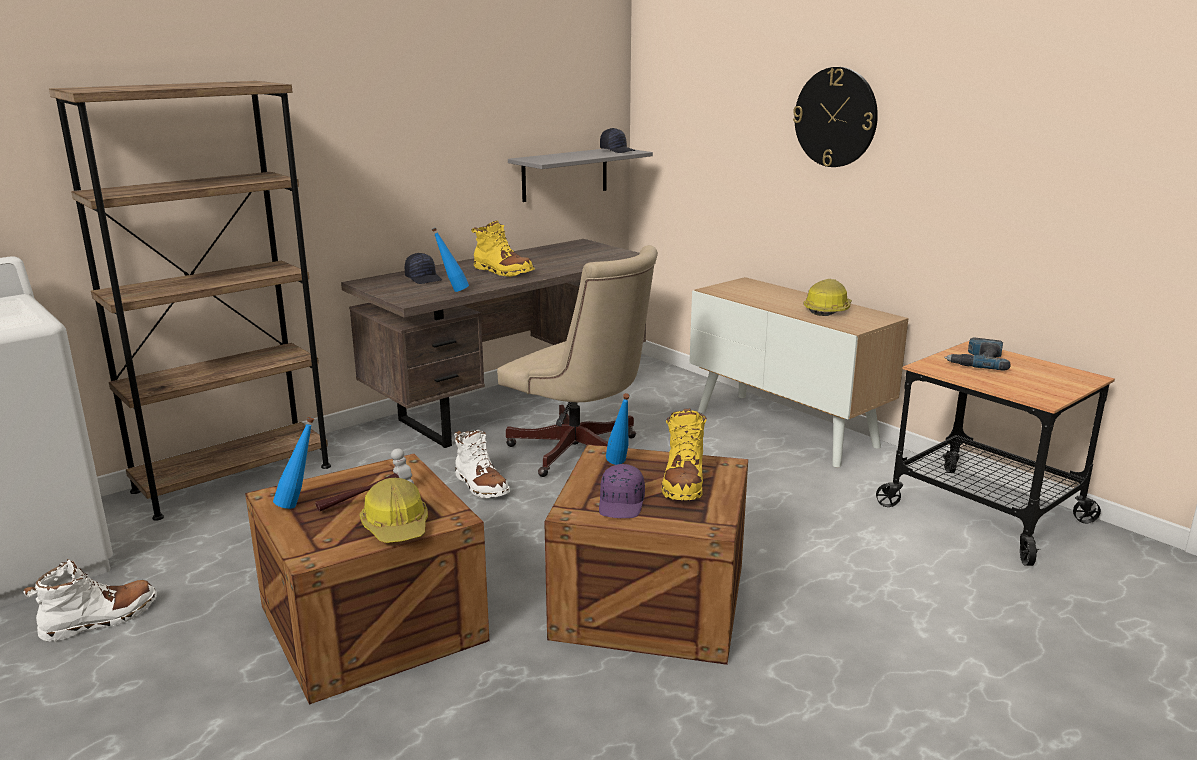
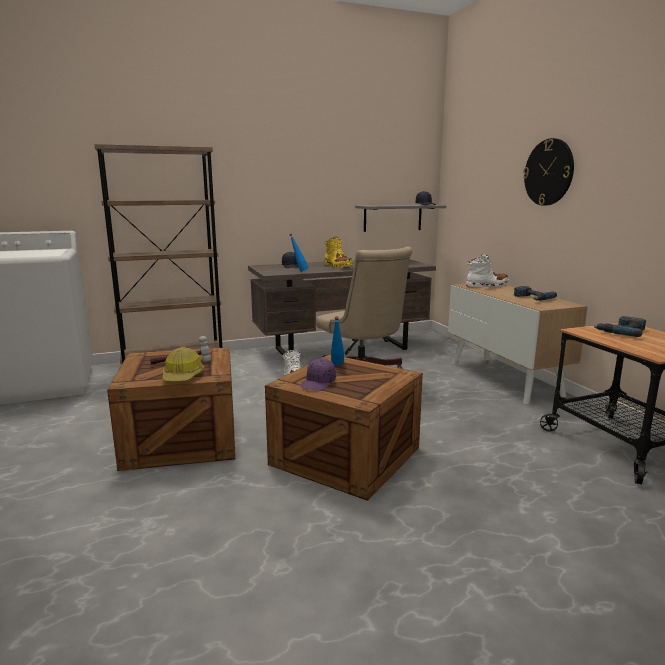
camera: 20 degrees right, 5 degrees down
white boot [23,559,157,642] -> white boot moved to [466,254,509,288]
blue bottle [273,417,314,509] -> none
yellow boot [662,408,707,500] -> none
hard hat [804,279,852,316] -> power drill [513,286,557,301]

